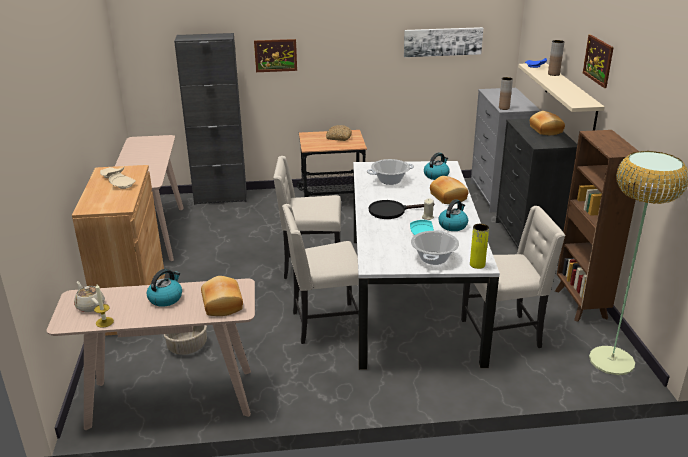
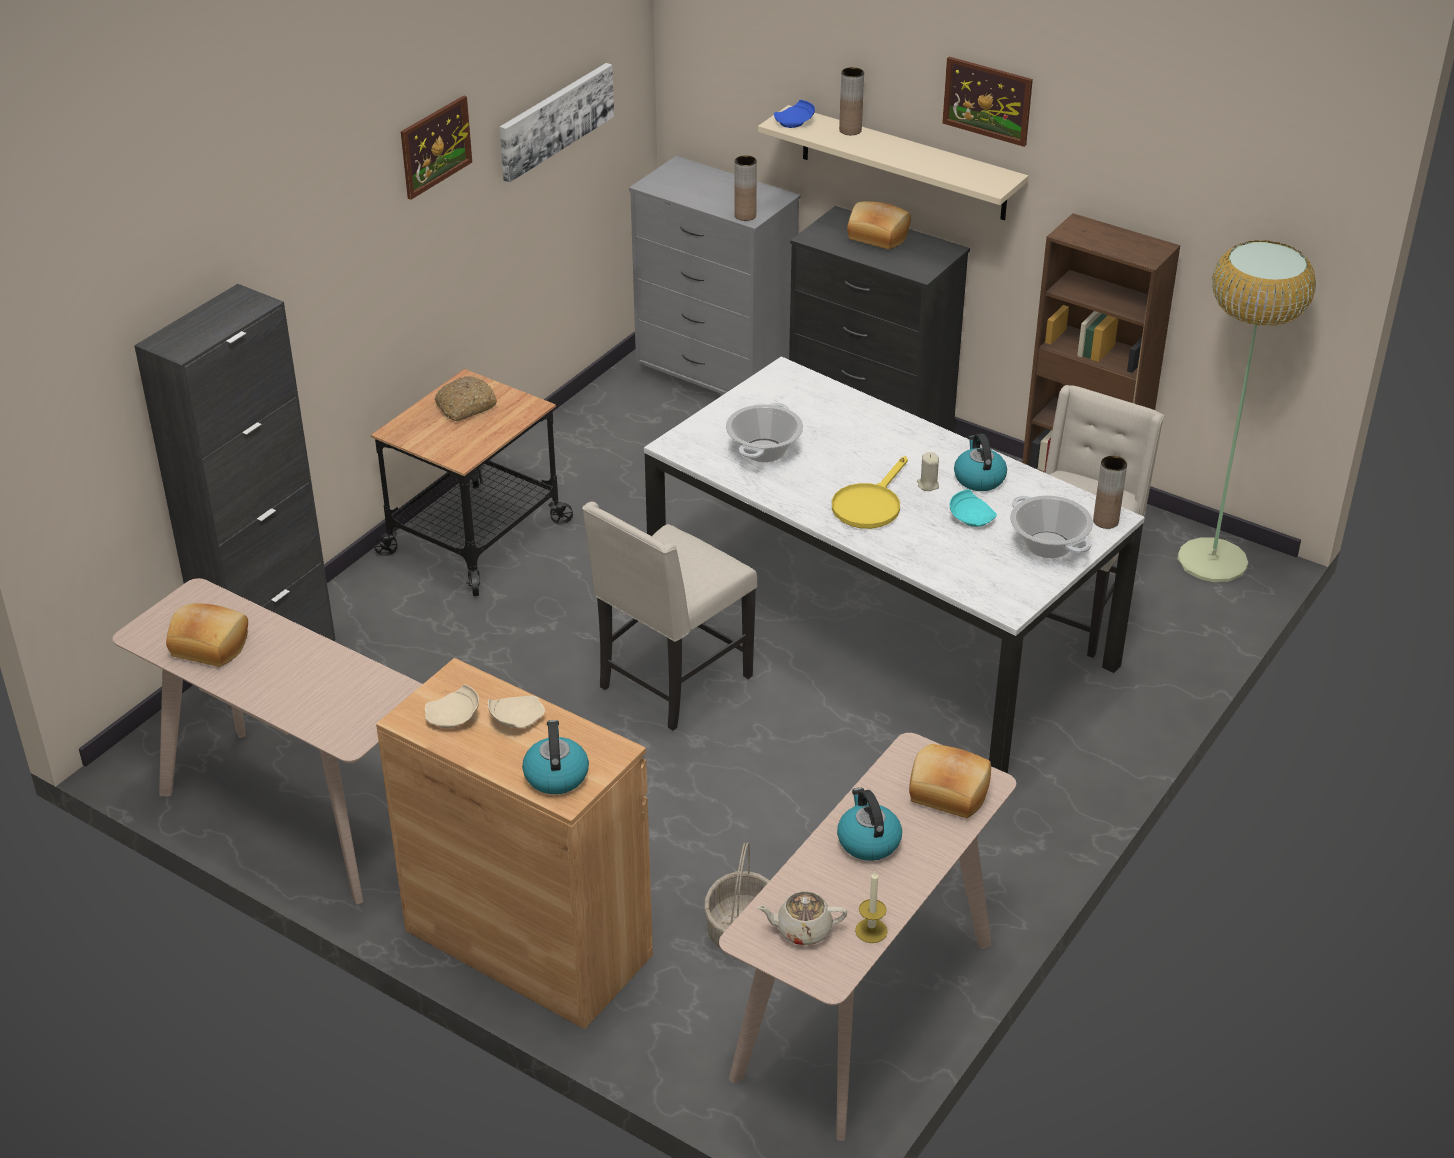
camera: 50 degrees left, 10 degrees up
picture [254,39,297,72] -> picture moved to [401,96,472,200]
beige chair [282,204,359,344] -> none
black frying pan [369,200,434,219] -> yellow frying pan [832,456,908,529]
kettle [424,152,450,180] -> kettle moved to [522,720,589,794]
bread [430,176,468,204] -> bread moved to [166,603,248,667]
yellow vase [470,224,489,269] -> brown vase [1093,456,1127,529]

